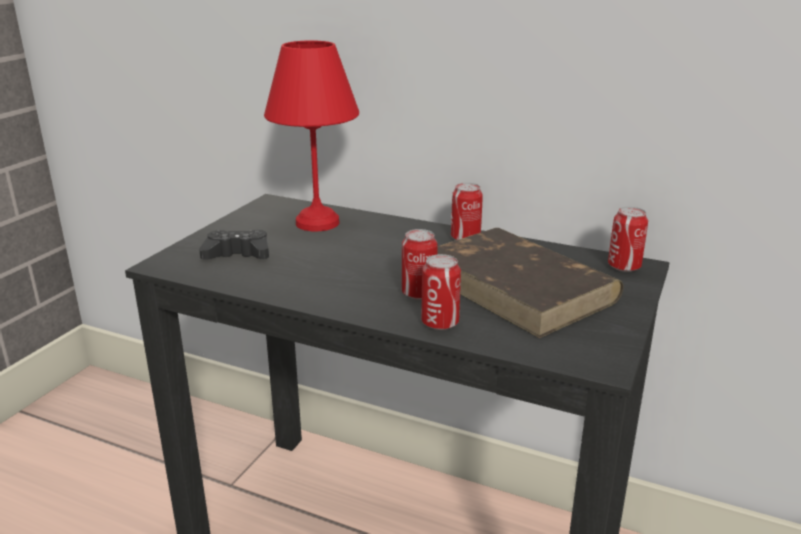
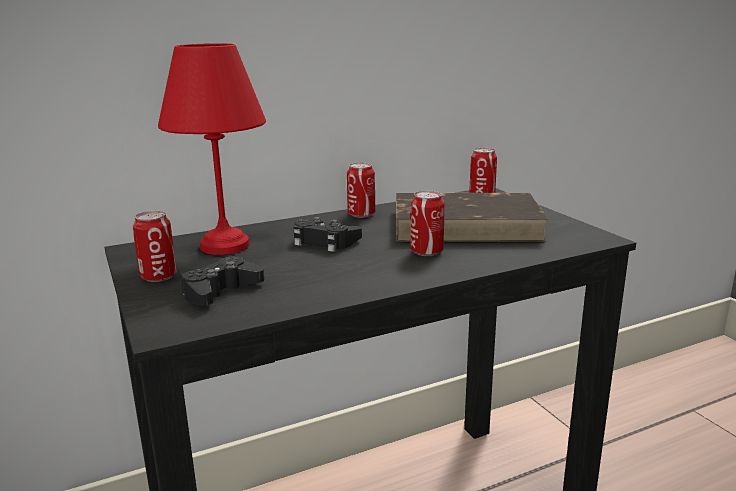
camera: 50 degrees left, 5 degrees down
can [421,254,461,330] -> can moved to [133,211,177,282]
none -> black game controller [294,217,362,252]

